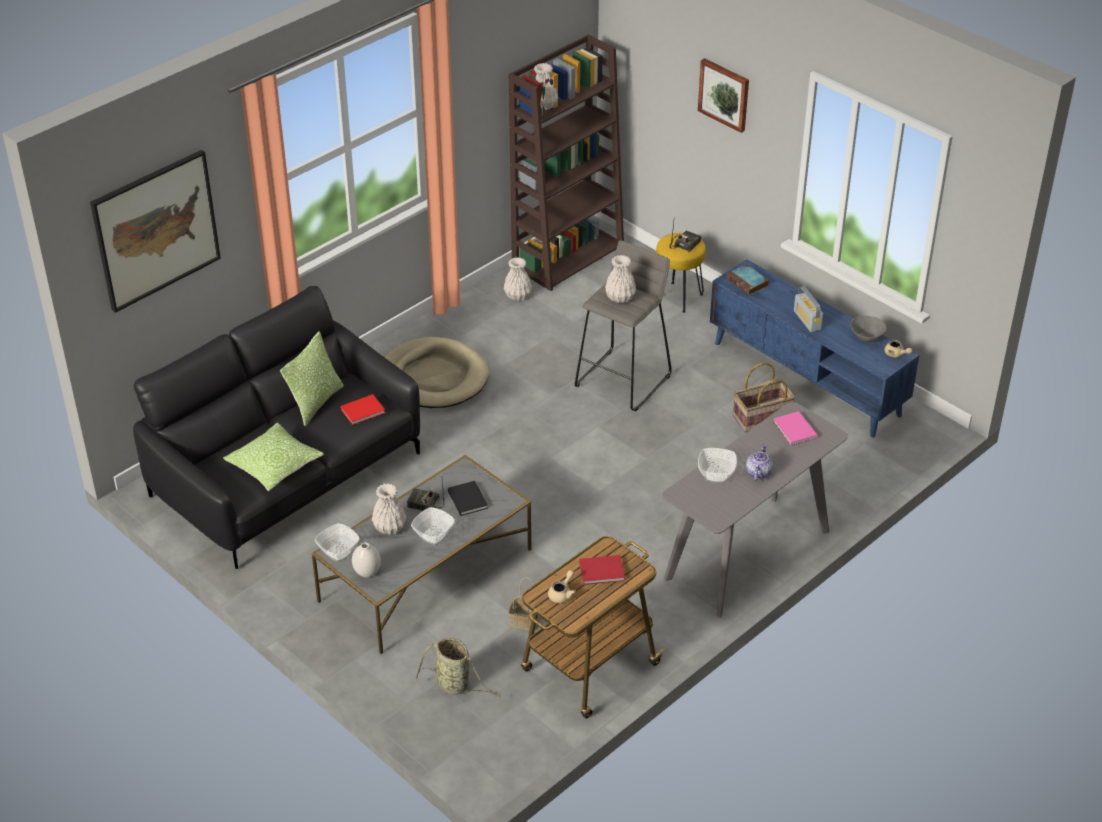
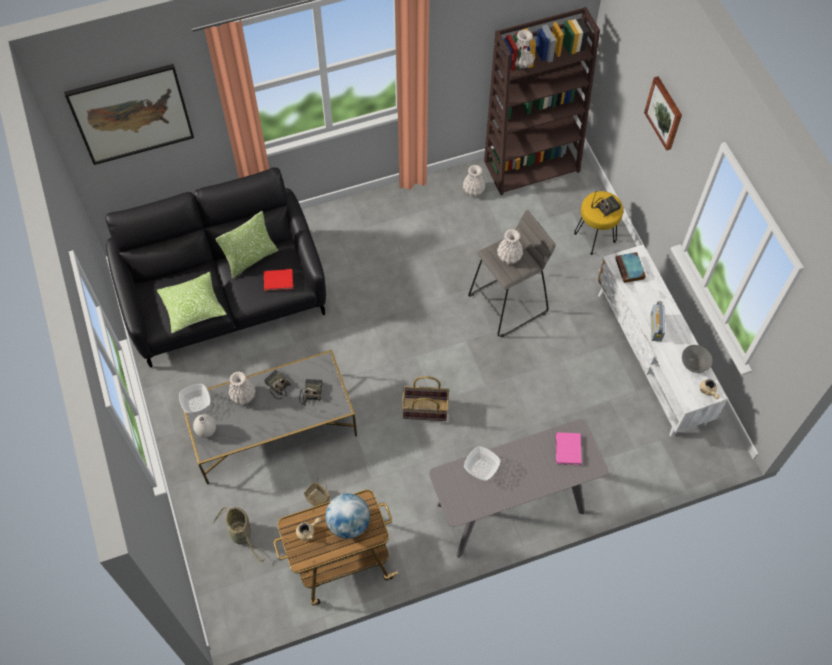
camera: 25 degrees right, 20 degrees up
beige dog bed [385,337,489,408] -> none
bowl [411,507,455,545] -> none
black book [448,481,488,516] -> radio [299,379,323,406]
red book [579,555,625,585] -> globe [325,493,370,539]
blue tv stand [710,259,919,437] -> white tv stand [597,245,728,437]
basket [733,362,795,433] -> basket moved to [402,376,449,421]
teapot [746,444,773,481] -> none

